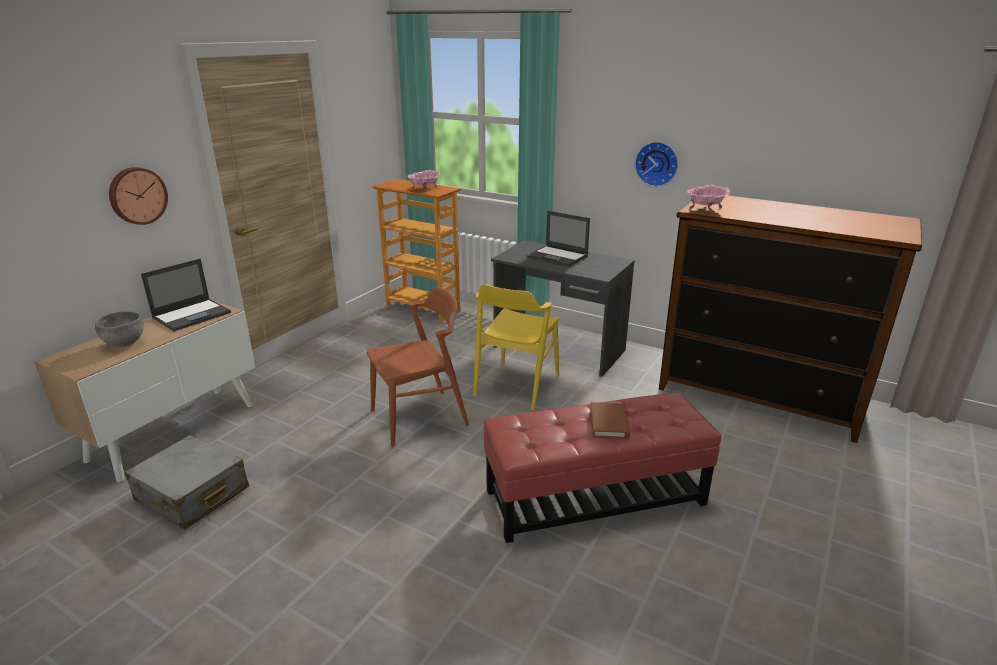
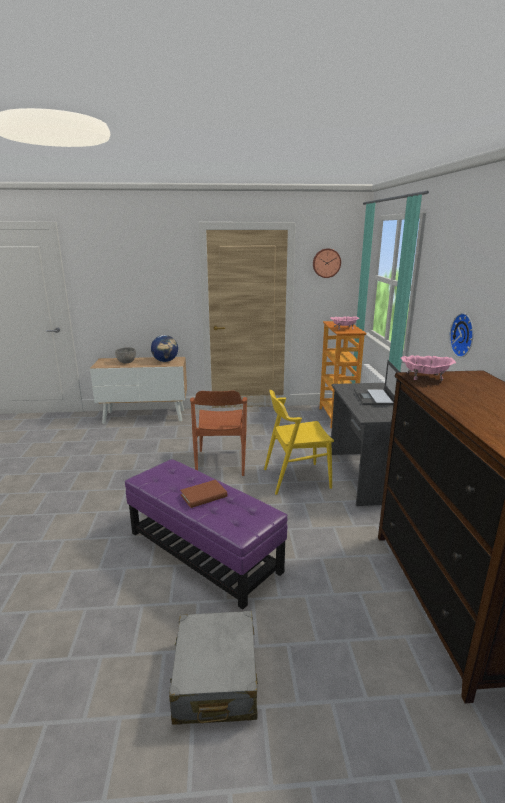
camera: 55 degrees right, 5 degrees down
wall clock [109,167,168,225] -> wall clock moved to [313,248,341,278]
grey suitcase [125,435,249,530] -> grey suitcase moved to [169,611,258,725]
laptop [141,259,231,331] -> globe [151,335,178,362]
brown chair [367,287,469,447] -> brown chair turned 60 degrees clockwise [190,390,247,476]
red ottoman [484,392,722,543] -> purple ottoman [125,459,287,610]

